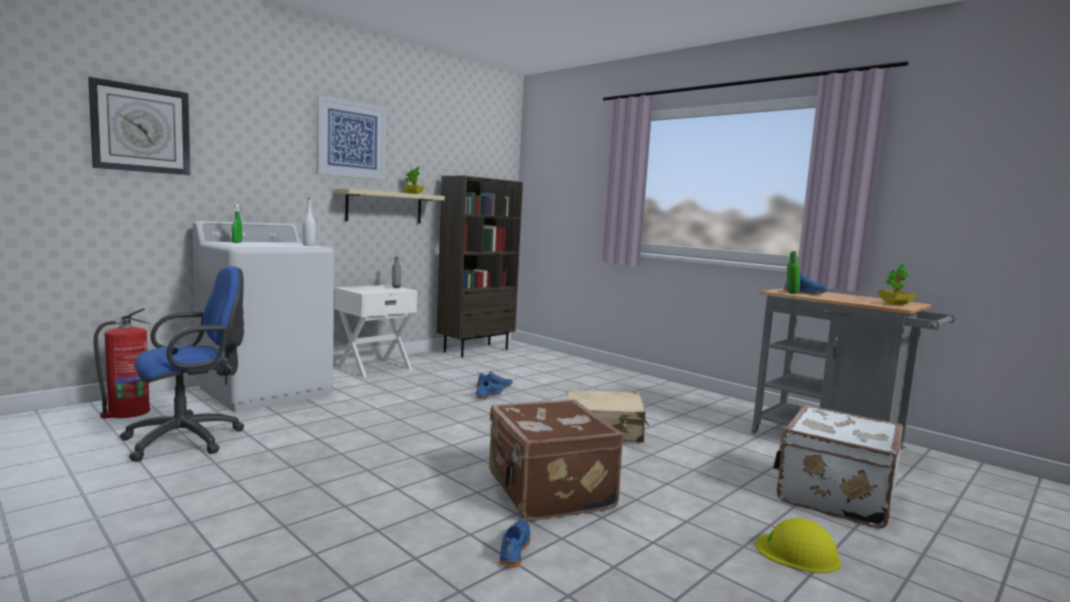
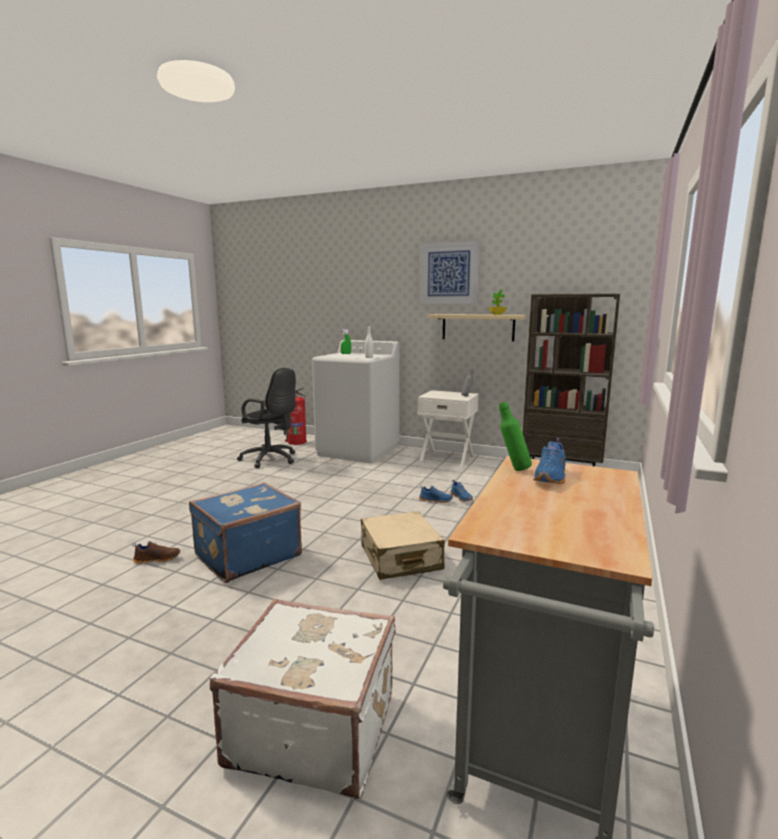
camera: 70 degrees right, 5 degrees up
wall clock [88,77,190,175] -> none
blue office chair [120,266,244,462] -> black office chair [237,368,296,468]
brown suitcase [489,399,624,521] -> blue suitcase [189,482,302,583]
blue shoe [499,520,531,567] -> brown shoe [132,541,180,564]
yellow hard hat [755,518,841,573] -> none
potted plant [878,264,916,305] -> none

